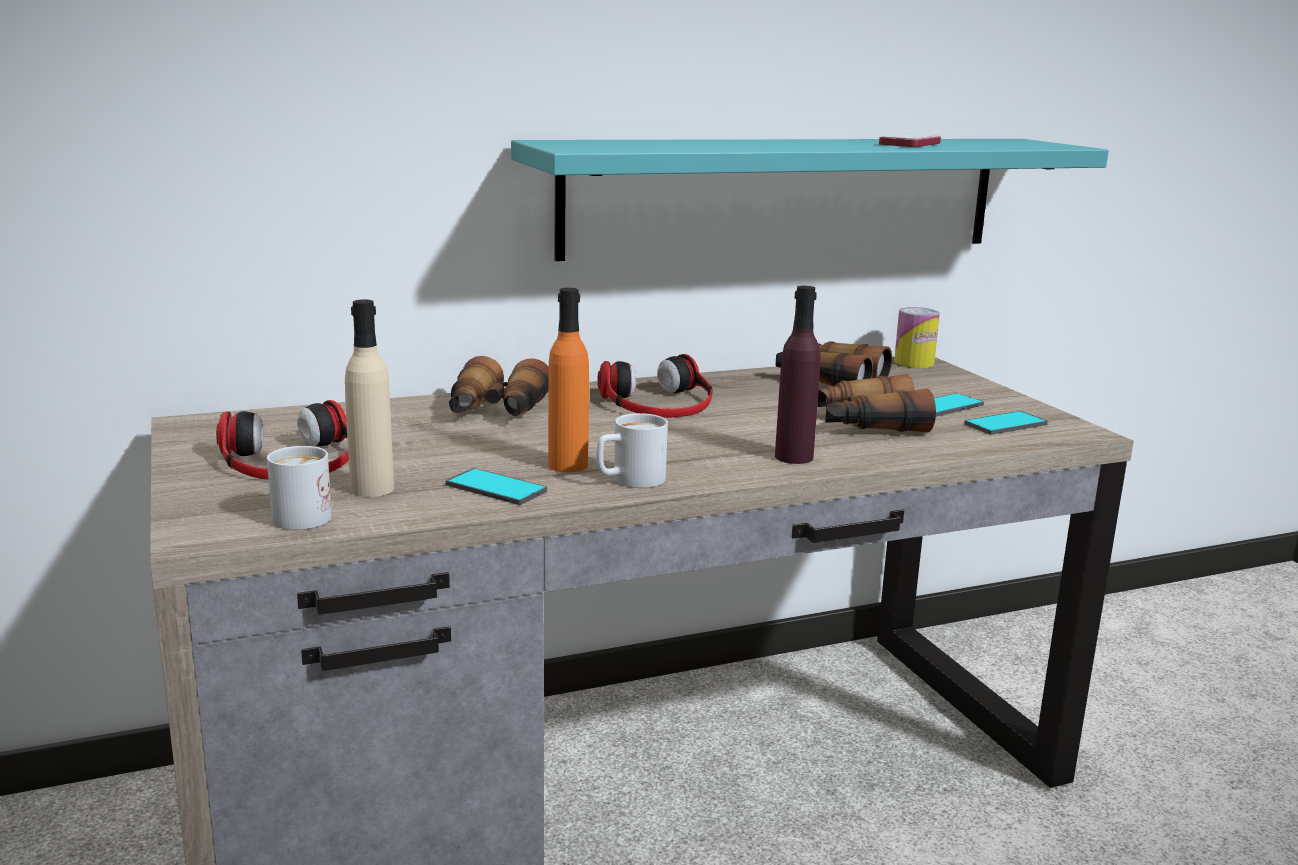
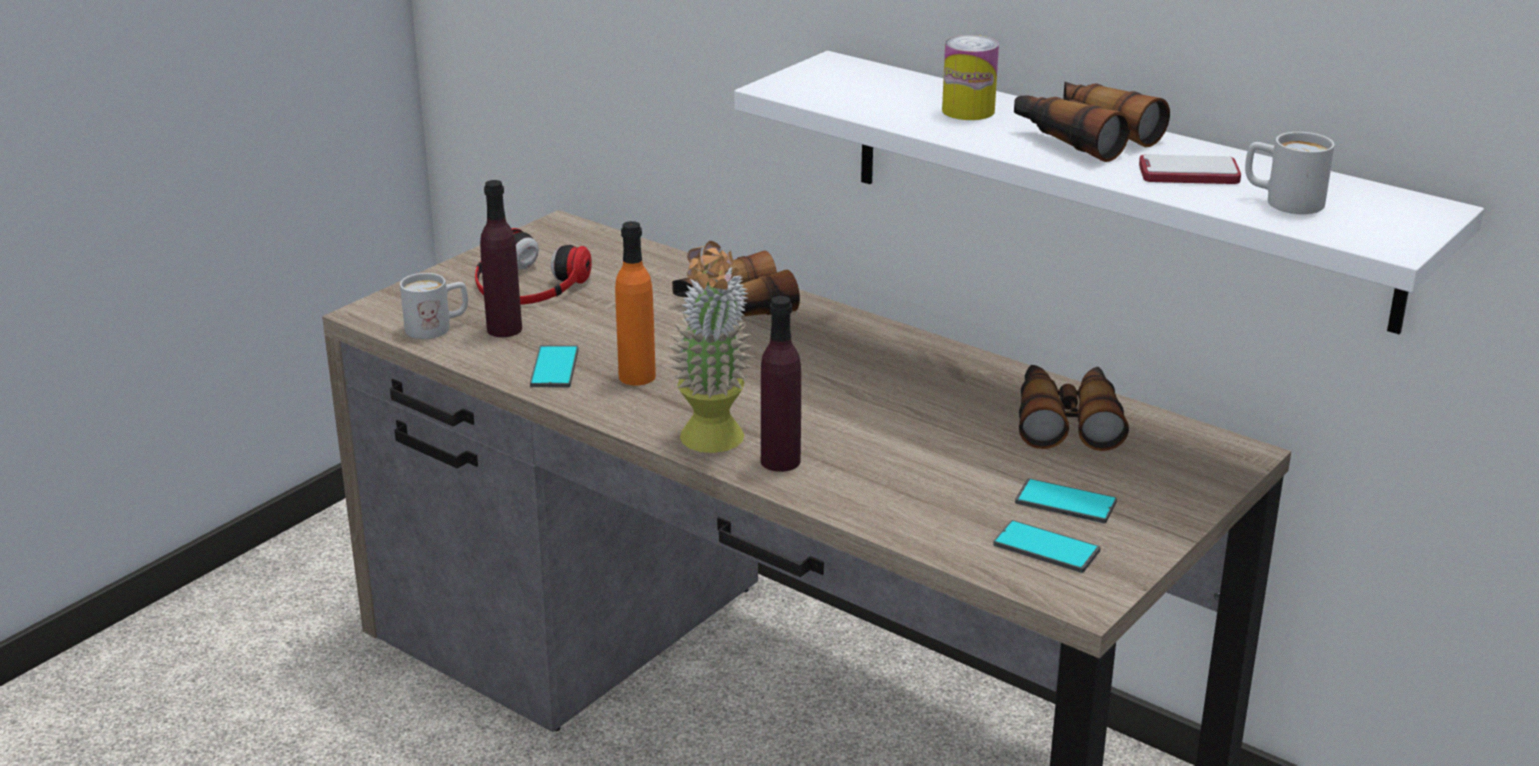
camera: 60 degrees right, 10 degrees up
beige bottle [345,299,394,497] -> purple bottle [480,180,522,337]
turquoise shelf [511,139,1109,261] -> white shelf [734,51,1484,334]
white mug [596,413,668,488] -> white mug moved to [1245,132,1335,214]
headphones [597,354,713,418] -> none
binoculars [817,374,936,432] -> binoculars moved to [1014,82,1170,162]
can [894,307,940,368] -> can moved to [942,35,999,120]
none -> potted plant [667,241,754,453]

